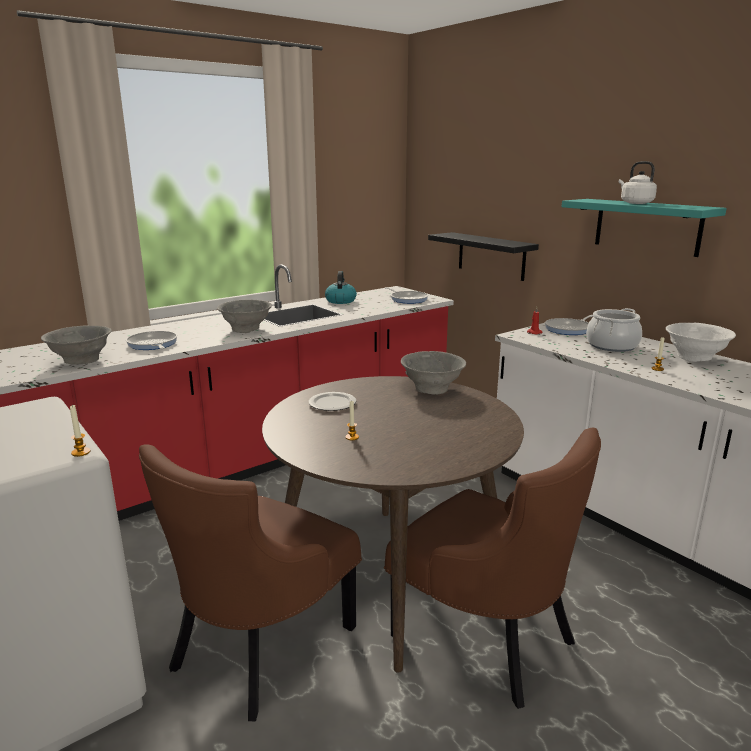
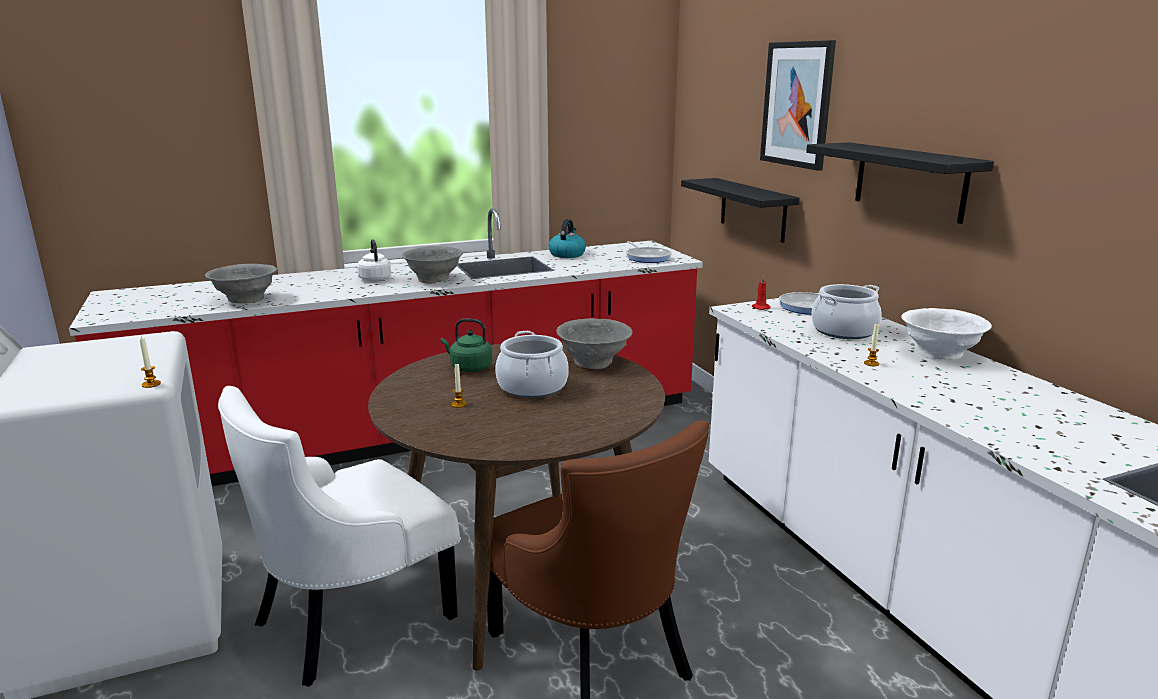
camera: 15 degrees right, 0 degrees up
frying pan [126,331,177,350] -> none
brown chair [139,444,362,721] -> white chair [218,386,461,687]
plate [308,392,356,411] -> green kettle [441,318,492,372]
turquoise shelf [562,199,727,257] -> black shelf [806,142,994,224]
white kettle [619,161,657,204] -> white kettle moved to [357,239,391,282]
none -> cooking pot [495,331,569,398]
none -> picture [760,40,836,171]

